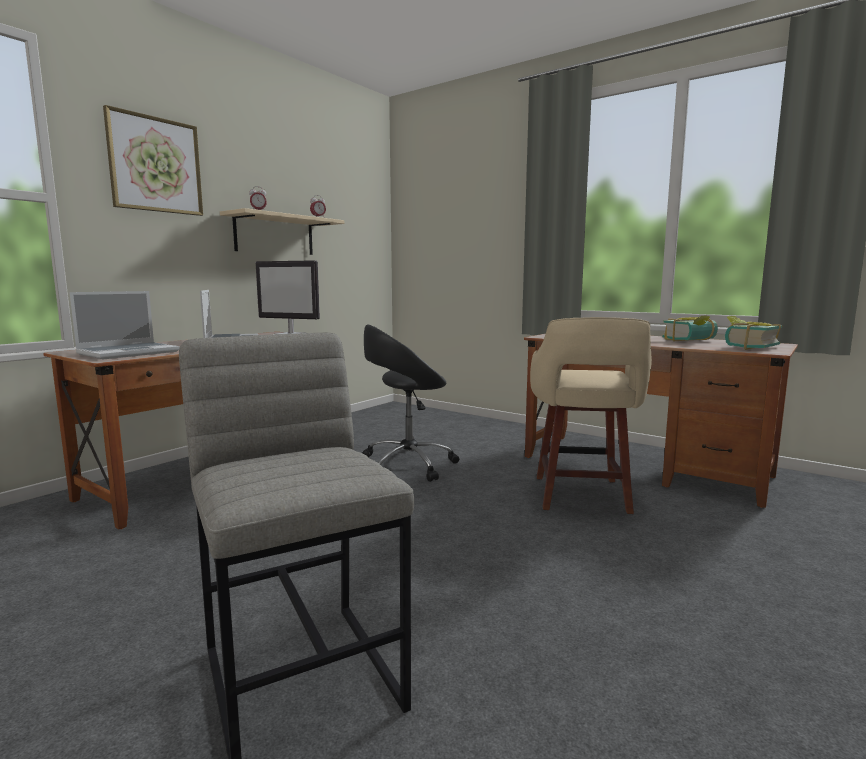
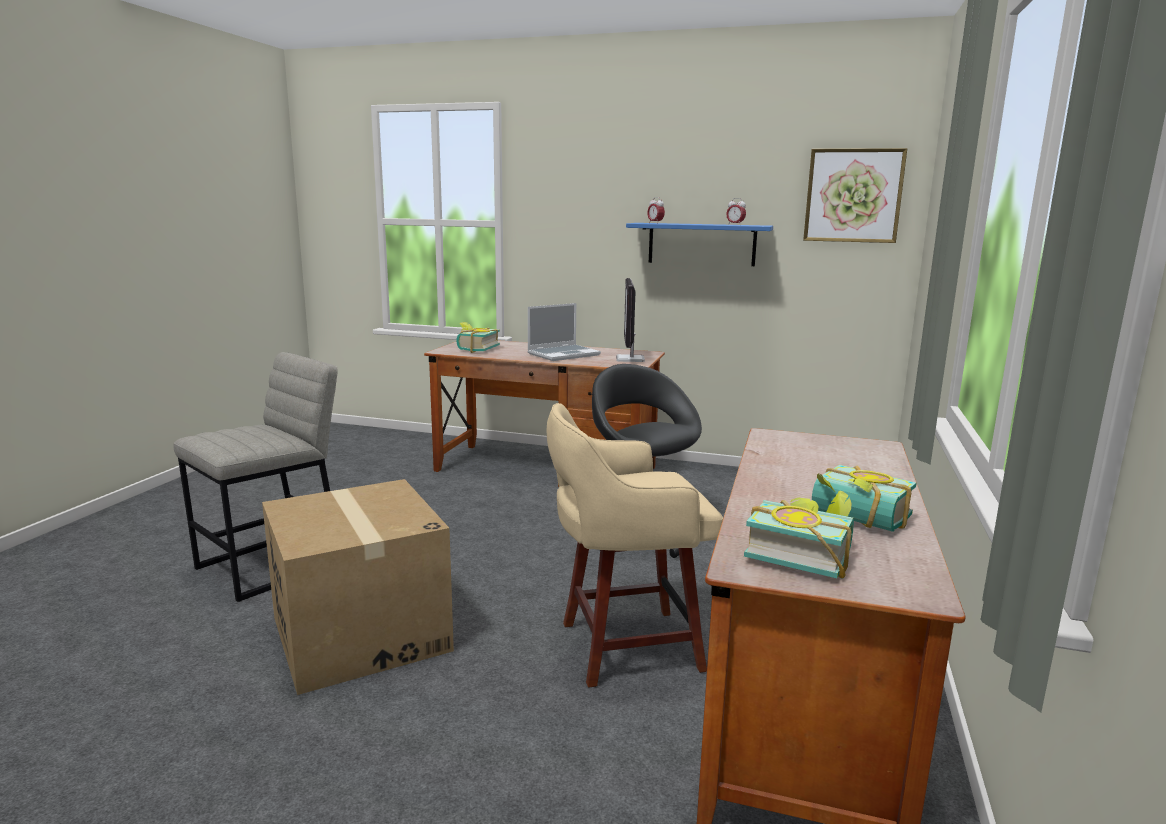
camera: 70 degrees right, 5 degrees up
laptop [69,291,180,359] -> book [456,322,500,353]
picture [103,105,203,216] -> picture moved to [803,148,907,243]
beige shelf [220,208,345,255] -> blue shelf [626,223,773,266]
none -> cardboard box [262,479,454,695]

